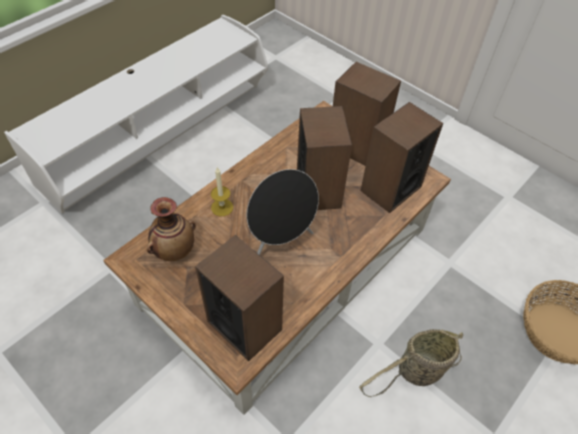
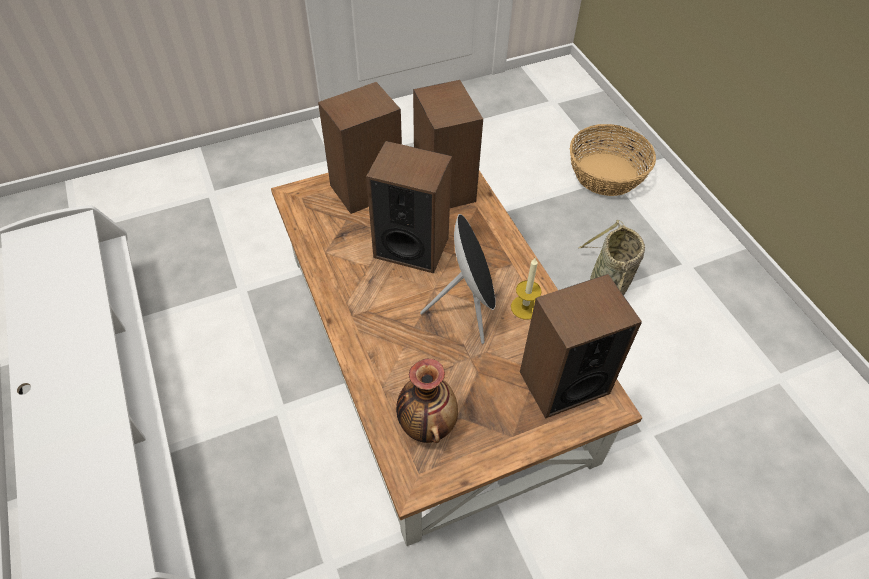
camera: 65 degrees left, 0 degrees up
candle [211,167,233,216] -> candle moved to [511,257,542,319]

